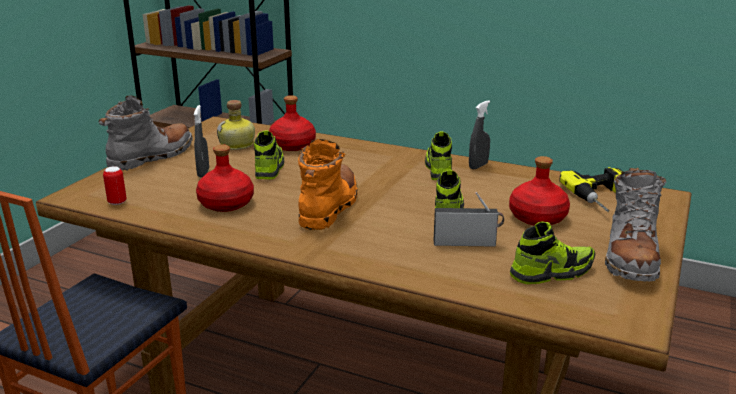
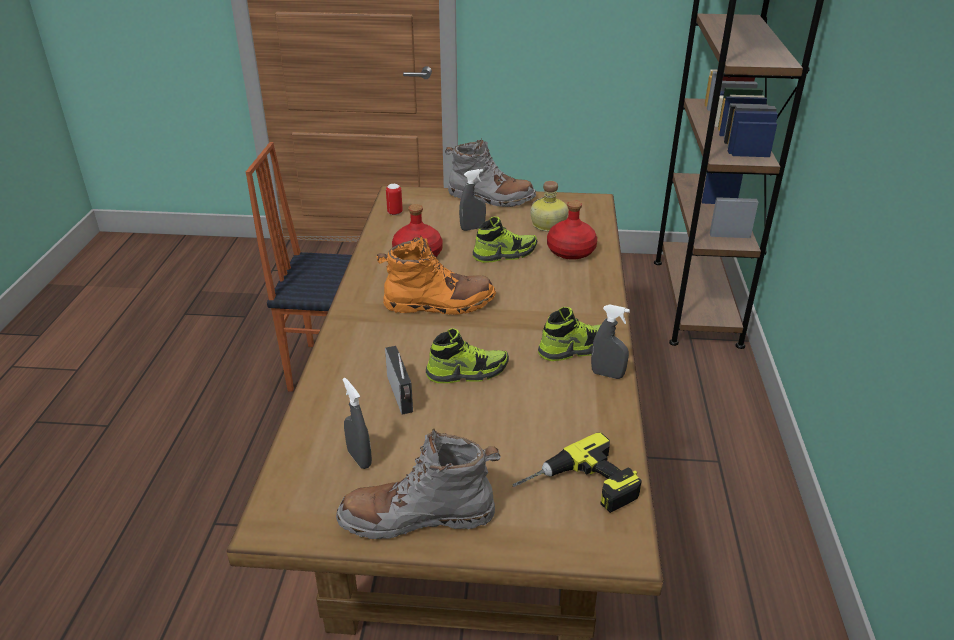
camera: 70 degrees right, 10 degrees up
red bottle [509,156,570,226] -> none
shoe [510,221,595,284] -> grey spray bottle [342,378,372,469]

